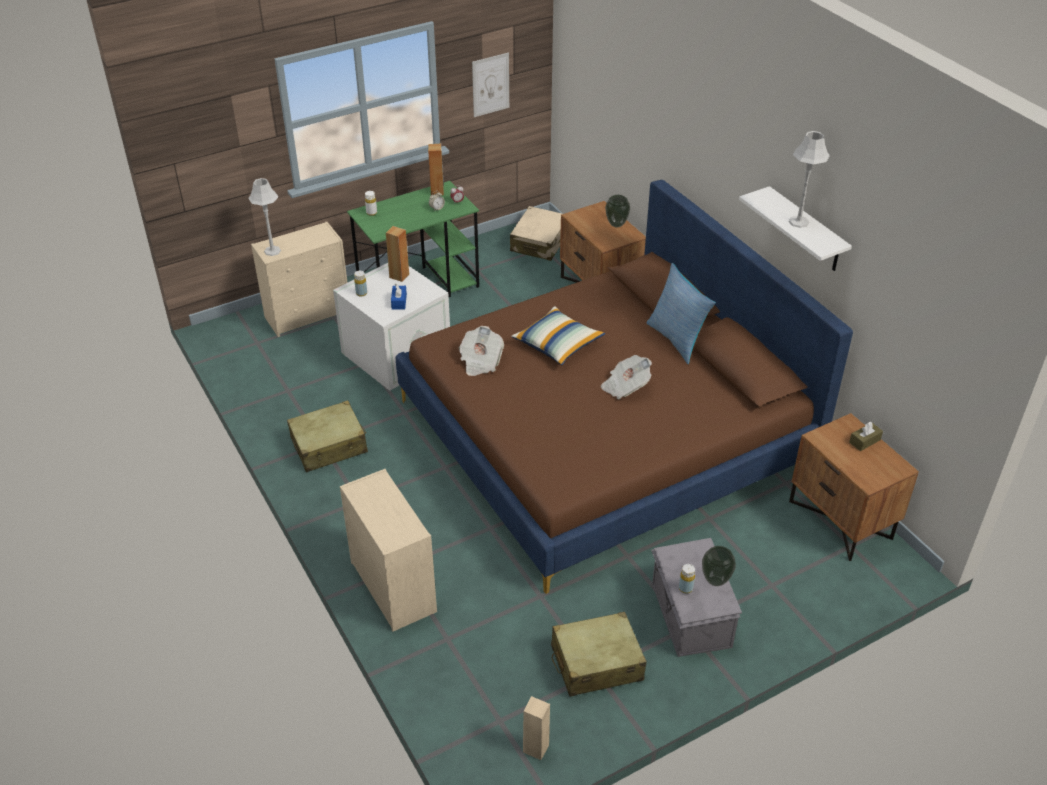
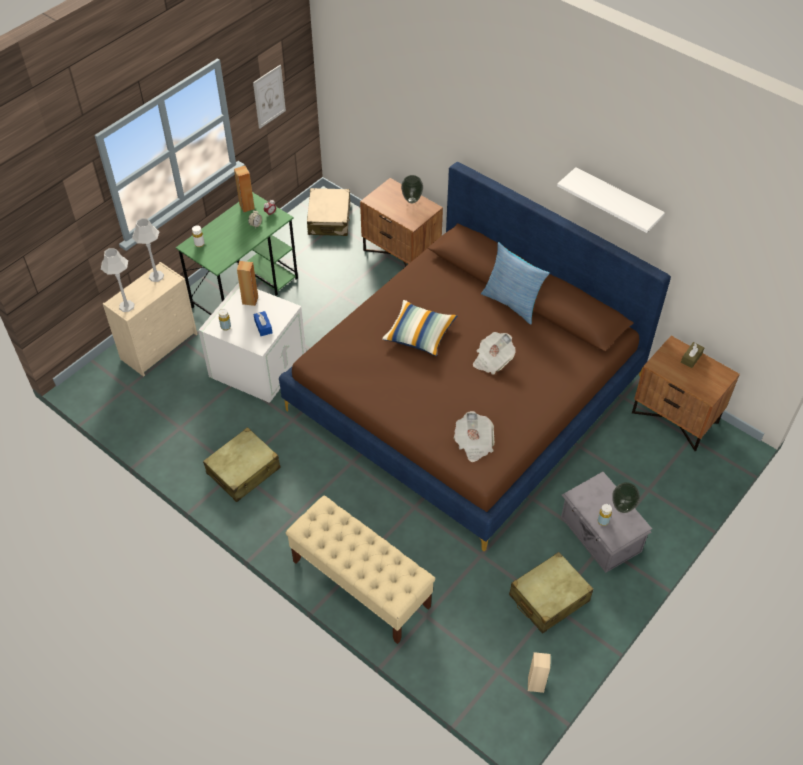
camera: 20 degrees left, 10 degrees up
beige dresser [340,469,437,631] -> beige bench [285,495,436,644]
newspaper [459,326,504,376] -> newspaper moved to [454,411,494,462]
grey table lamp [789,131,830,228] -> grey table lamp moved to [132,218,164,282]

